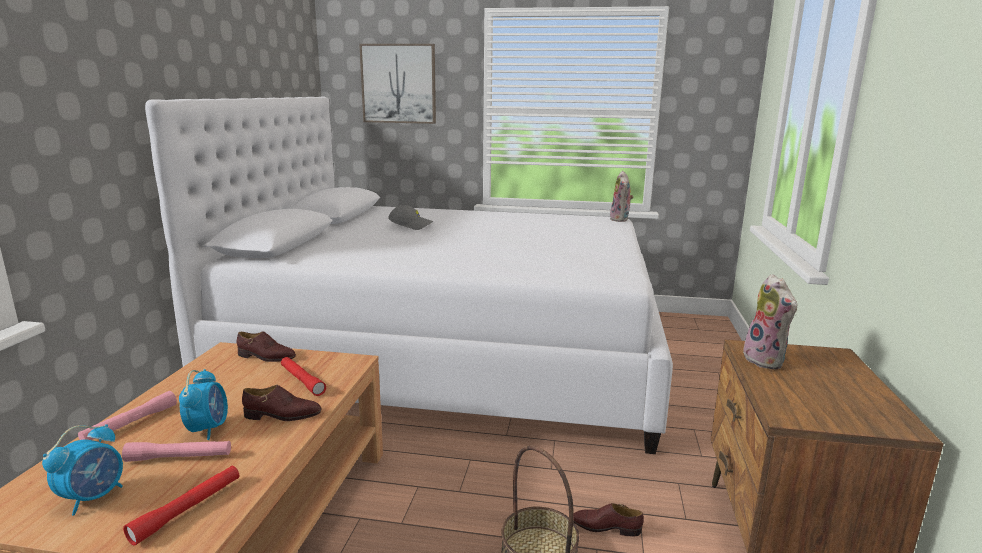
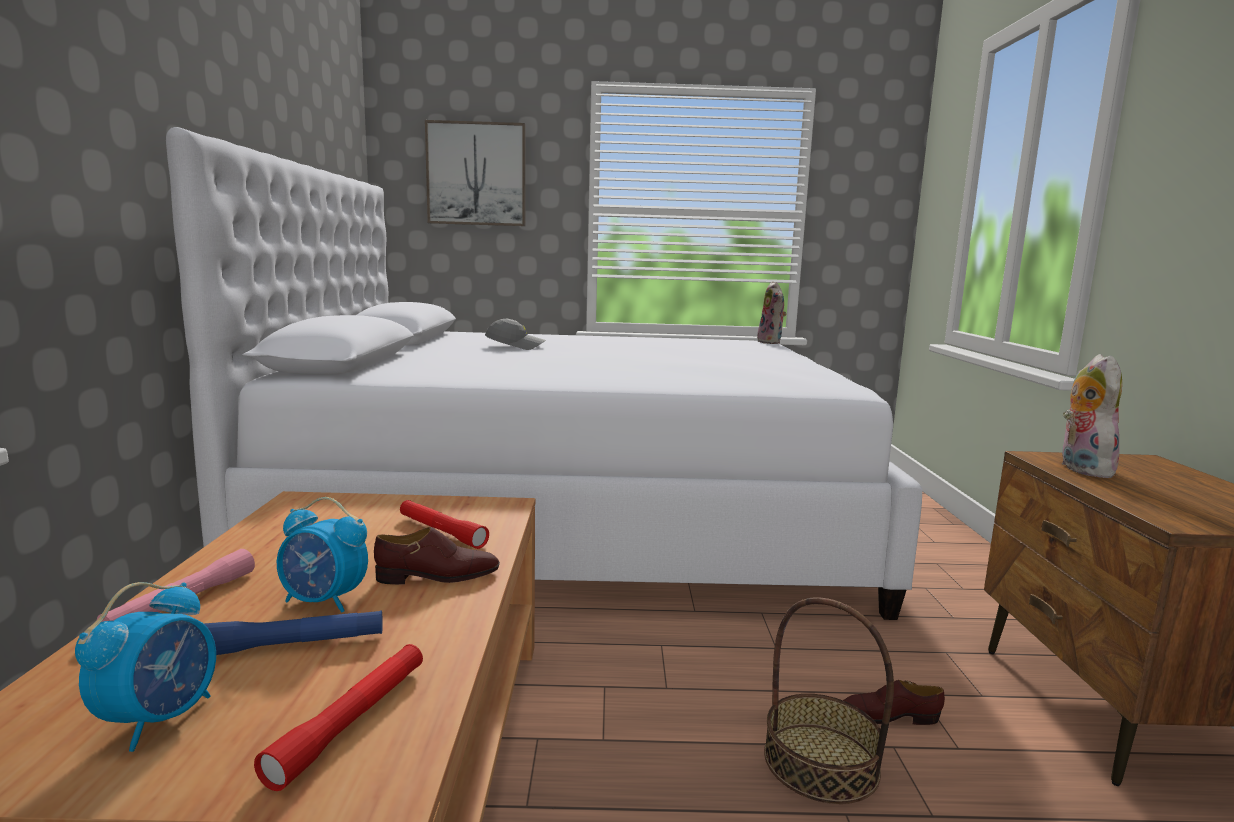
camera: 10 degrees left, 5 degrees down
pink flashlight [122,441,231,462] -> blue flashlight [204,610,383,655]
alarm clock [179,369,228,440] -> alarm clock turned 120 degrees clockwise [277,497,368,612]
brown shoe [237,331,296,362] -> none
plush toy [743,274,797,369] -> plush toy turned 150 degrees counterclockwise [1062,354,1122,478]

